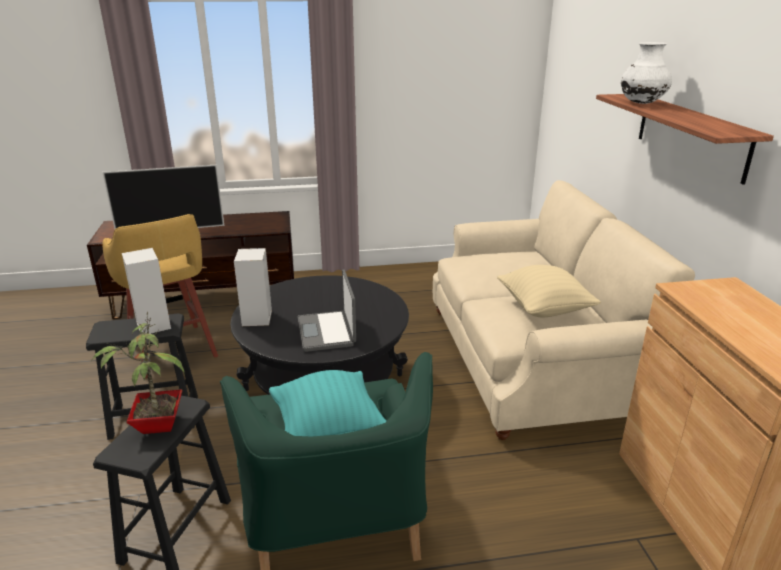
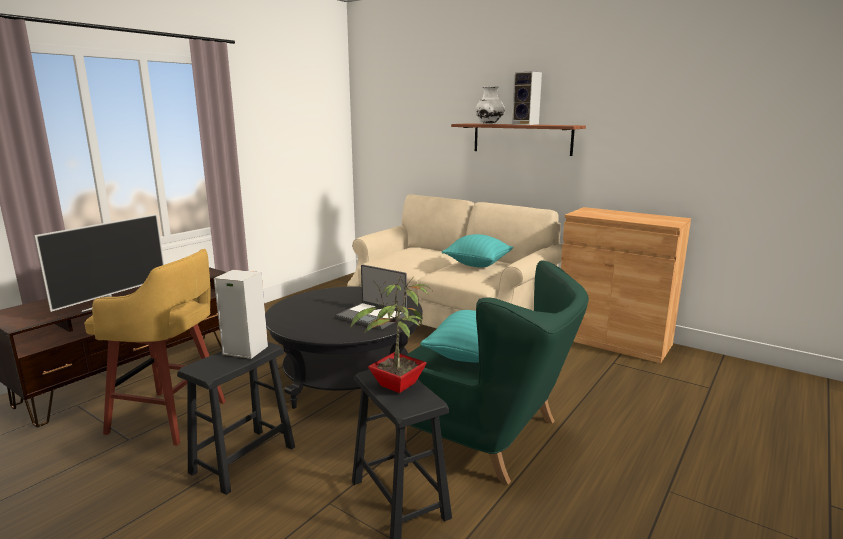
camera: 45 degrees left, 10 degrees down
speaker [234,248,272,326] -> speaker moved to [512,71,542,125]
beige pillow [497,265,601,317] -> turquoise pillow [442,234,513,268]

